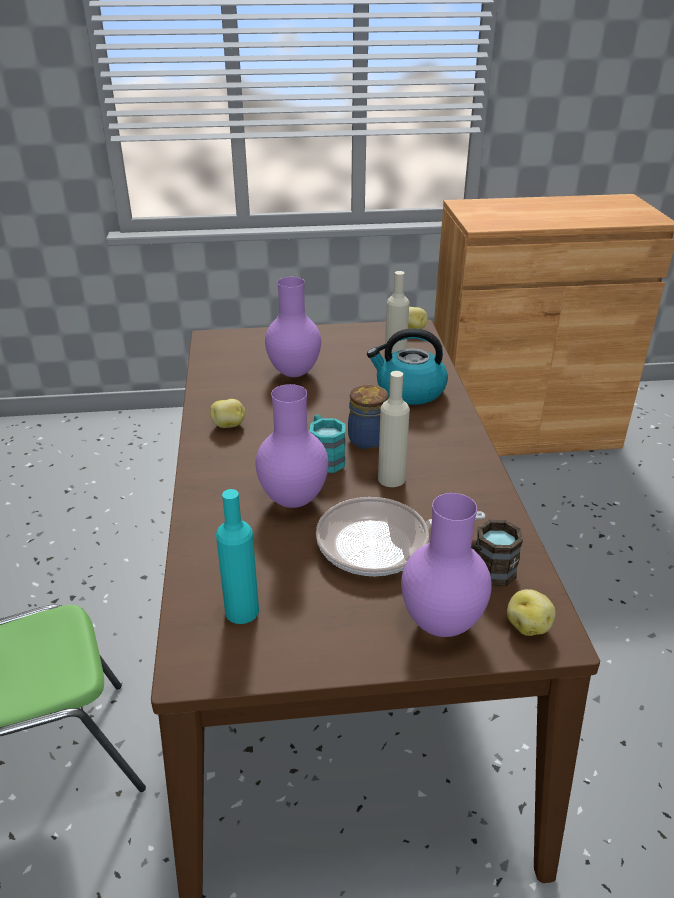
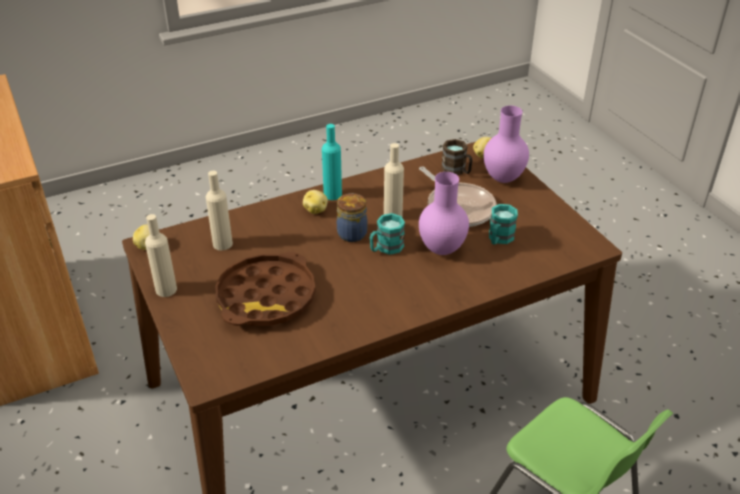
camera: 110 degrees left, 5 degrees up
potato [210,399,246,428] -> potato moved to [303,190,328,214]
turquoise bottle [216,489,259,624] -> turquoise bottle moved to [322,124,342,200]
purple vase [265,277,321,377] -> brown tray [216,252,315,326]
kettle [367,328,448,405] -> none
none -> beige bottle [145,214,177,297]
none -> turquoise mug [489,204,518,245]

